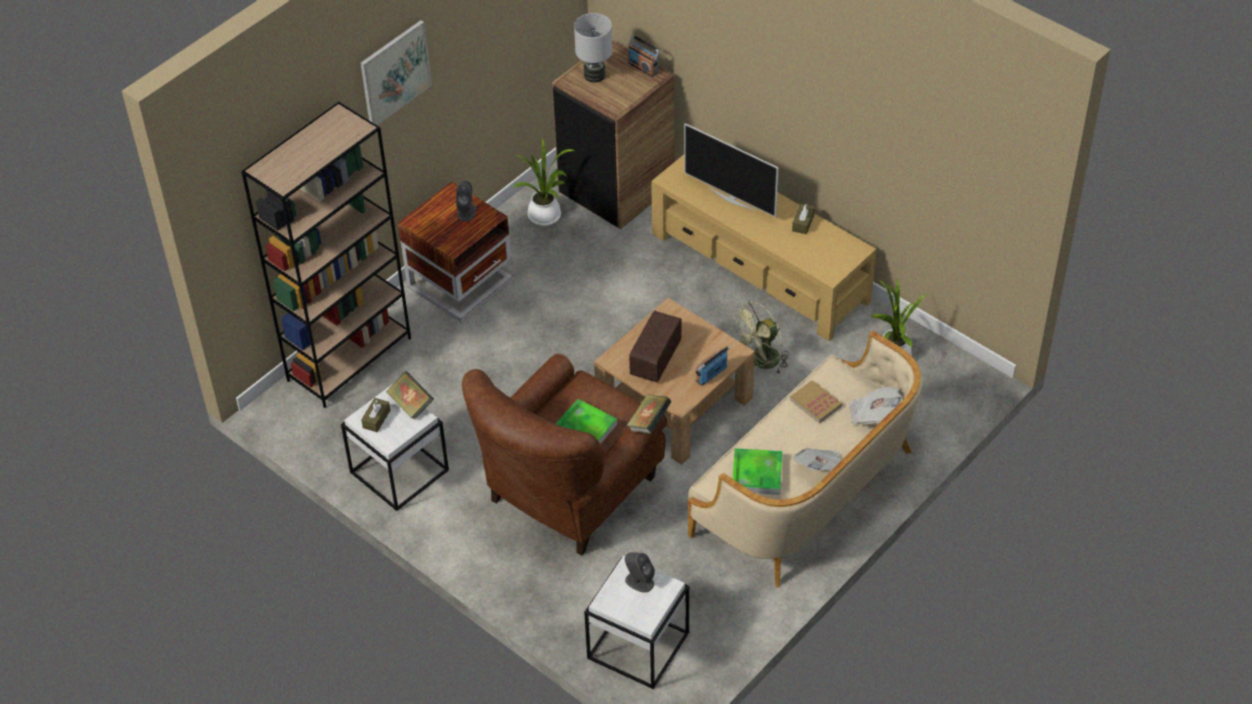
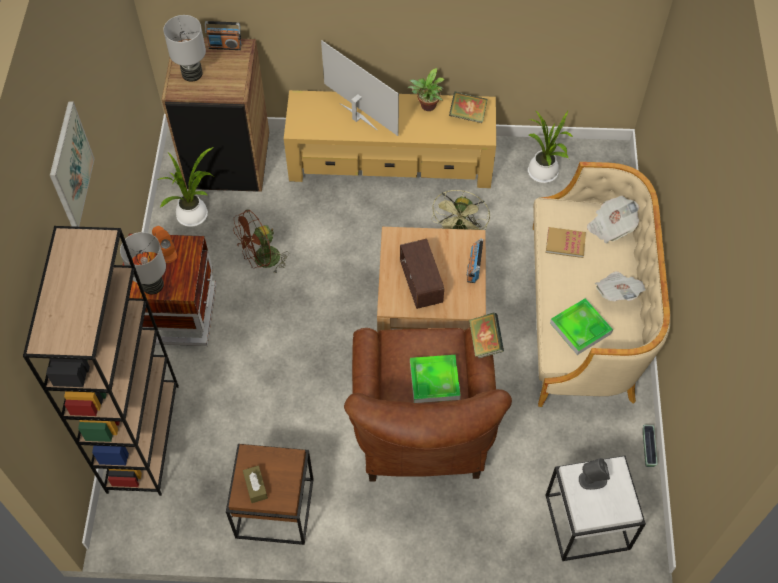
camera: 40 degrees left, 10 degrees up
white side table [341,383,449,511] -> brown side table [226,444,314,545]
book [386,371,434,420] -> book moved to [449,92,488,123]
grey speaker [456,181,476,221] -> orange speaker [152,226,177,263]
television [684,123,779,217] -> television turned 135 degrees counterclockwise [321,40,399,136]
brown tissue box [792,204,815,234] -> potted plant [408,68,445,111]
none -> grey table lamp [120,232,166,294]
none -> brown fan [233,209,289,273]
none -> planter [643,425,657,467]

